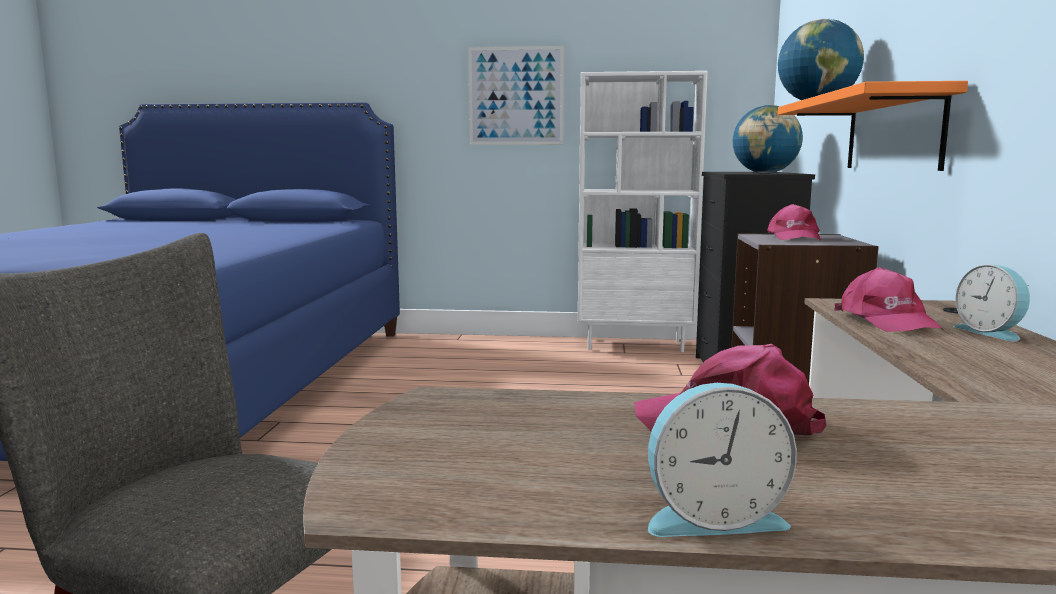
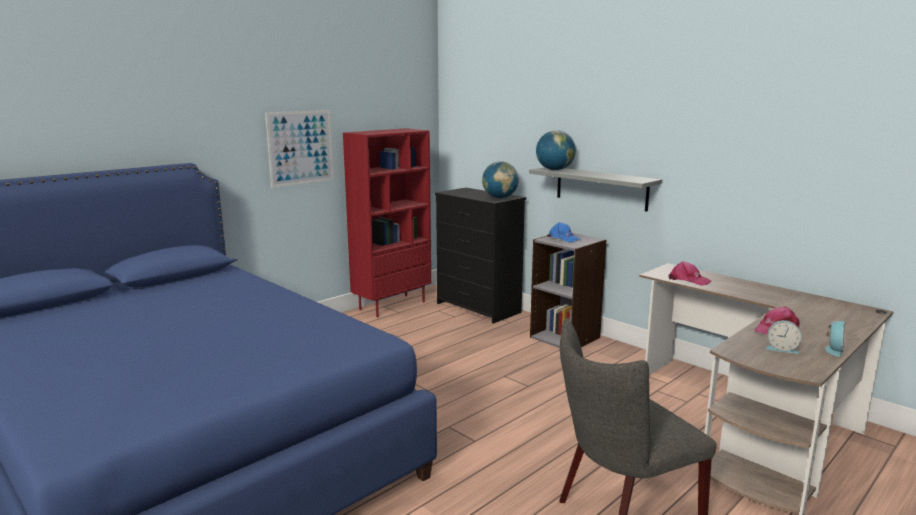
camera: 50 degrees left, 5 degrees up
white bookcase [578,71,708,352] -> red bookcase [343,128,431,317]
pink cap [767,204,821,241] -> blue cap [547,222,581,242]
orange shelf [778,81,968,171] -> grey shelf [529,167,662,212]
alarm clock [953,264,1030,341] -> alarm clock moved to [765,320,802,354]

